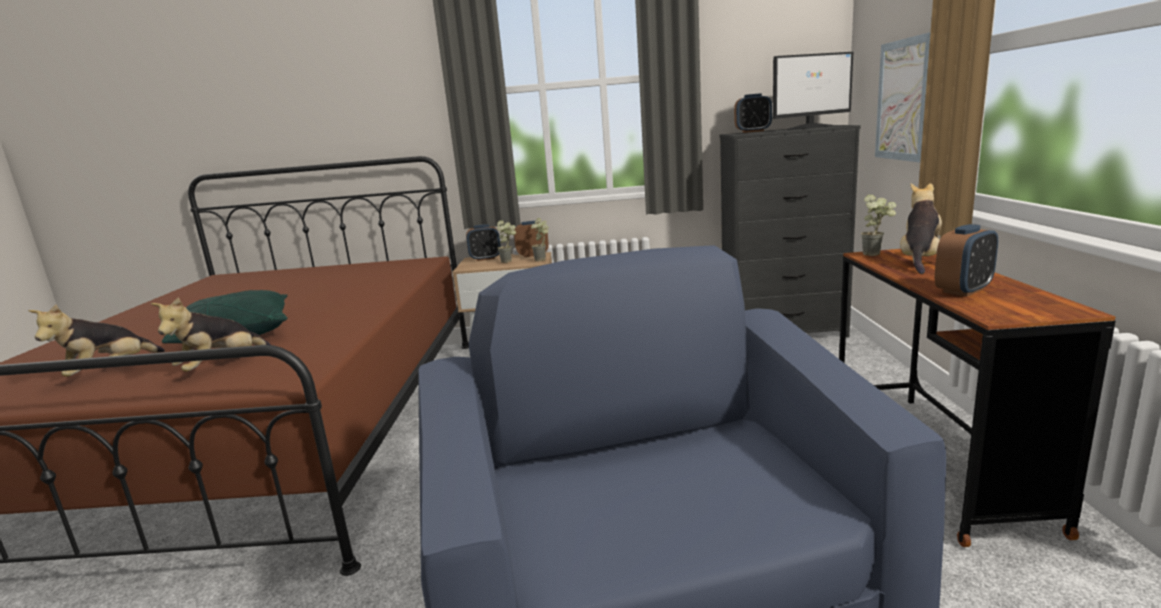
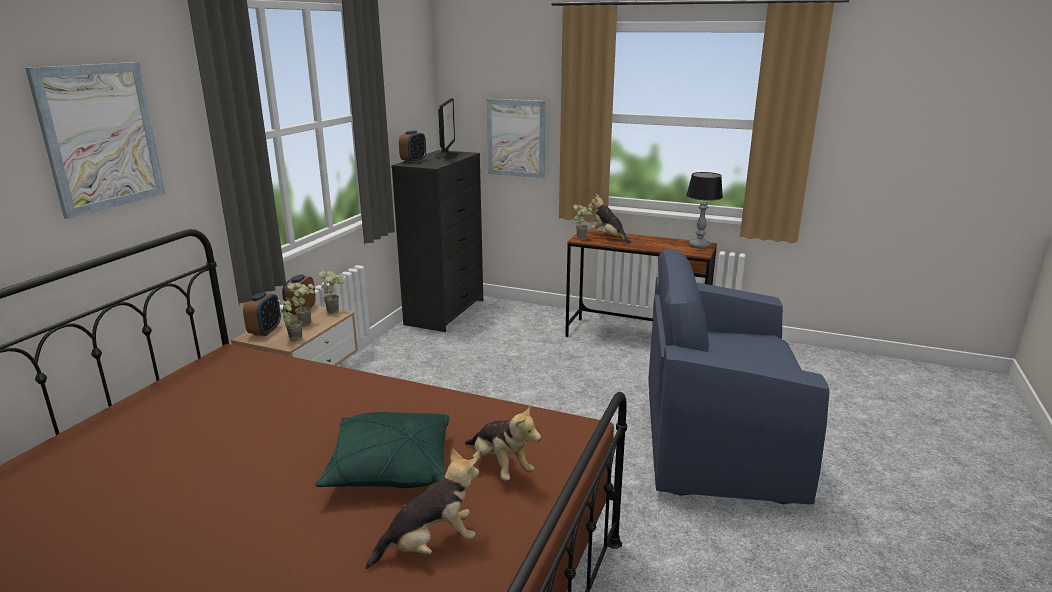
camera: 70 degrees left, 5 degrees up
plush toy [28,305,165,377] -> plush toy turned 75 degrees counterclockwise [366,448,479,569]
alarm clock [935,224,998,297] -> none
none -> picture [25,62,165,219]
none -> potted plant [277,297,302,342]
none -> table lamp [686,172,723,249]

